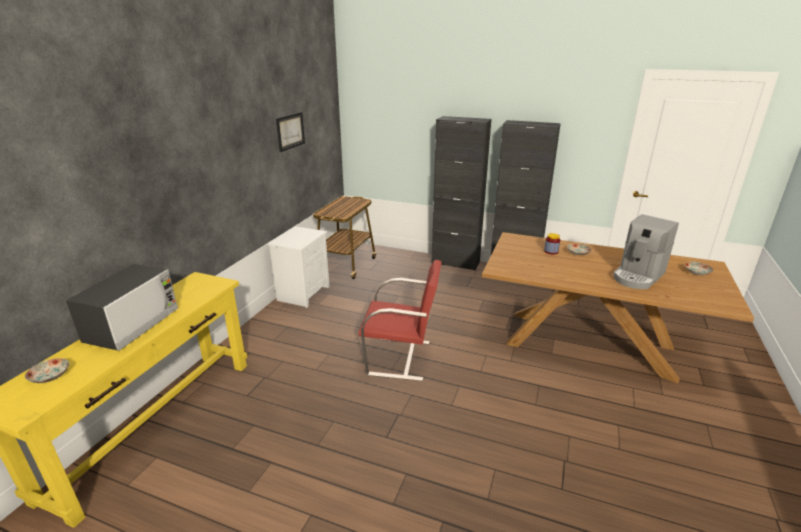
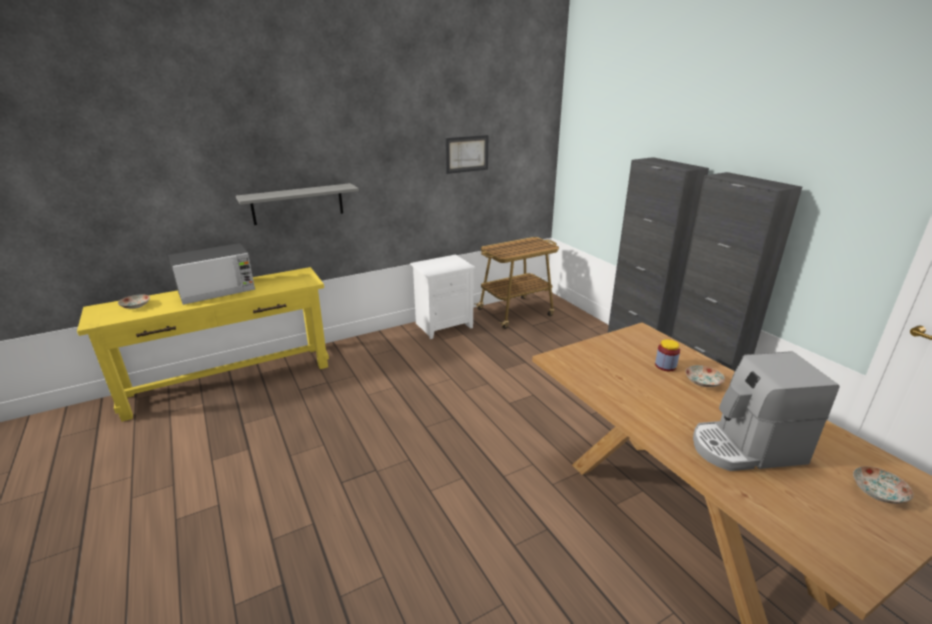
camera: 40 degrees right, 0 degrees up
red chair [359,260,442,381] -> none
none -> grey shelf [236,183,359,225]

